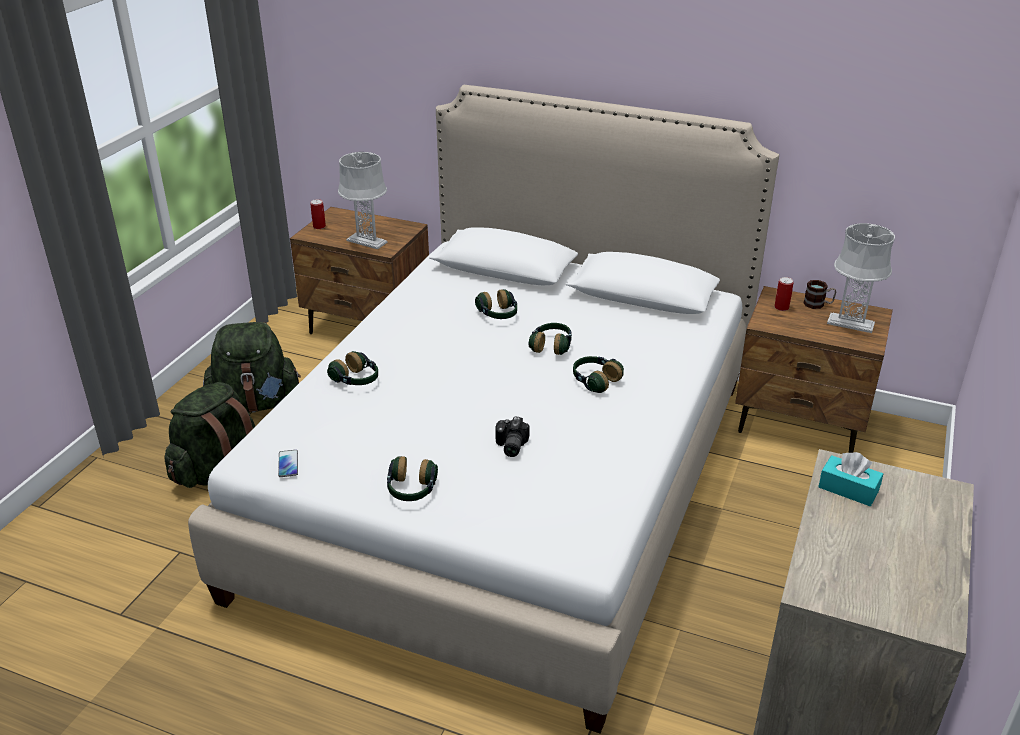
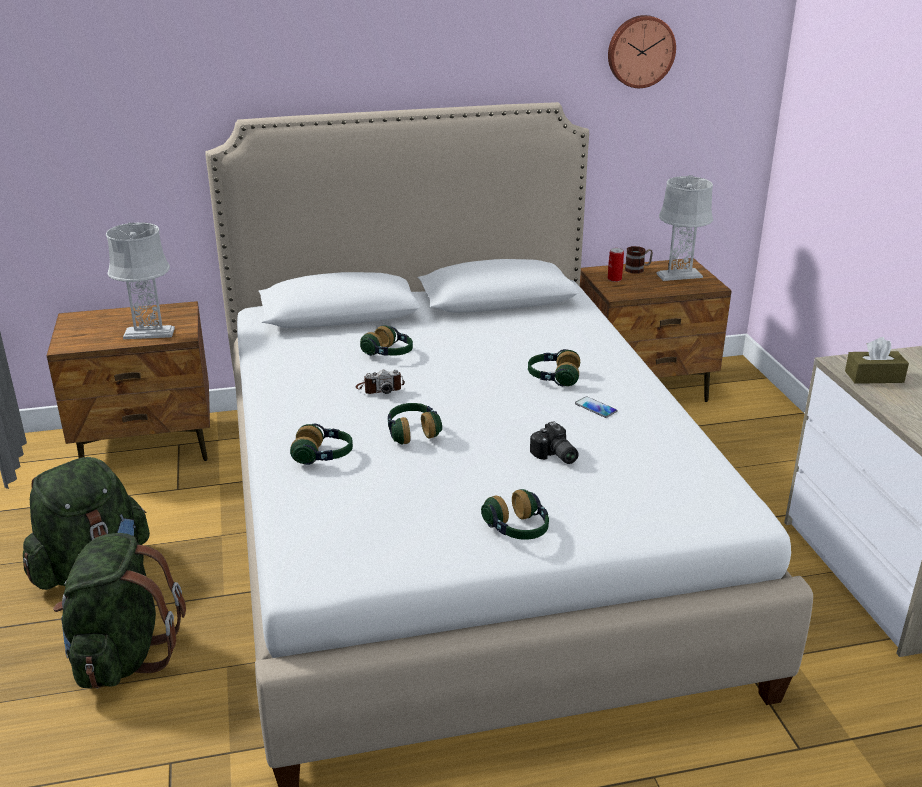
camera: 35 degrees left, 5 degrees down
phone [278,450,298,477] -> phone moved to [575,396,617,418]
can [310,199,326,229] -> none
headphones [529,323,572,355] -> headphones moved to [388,403,442,444]
turquoise tissue box [818,452,883,506] -> brown tissue box [845,337,909,384]
none -> camera [356,369,405,394]
none -> wall clock [608,15,676,88]

